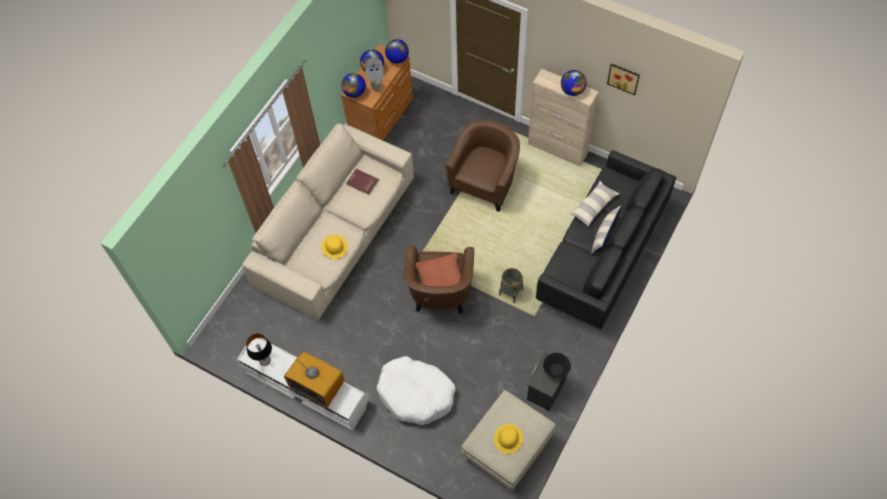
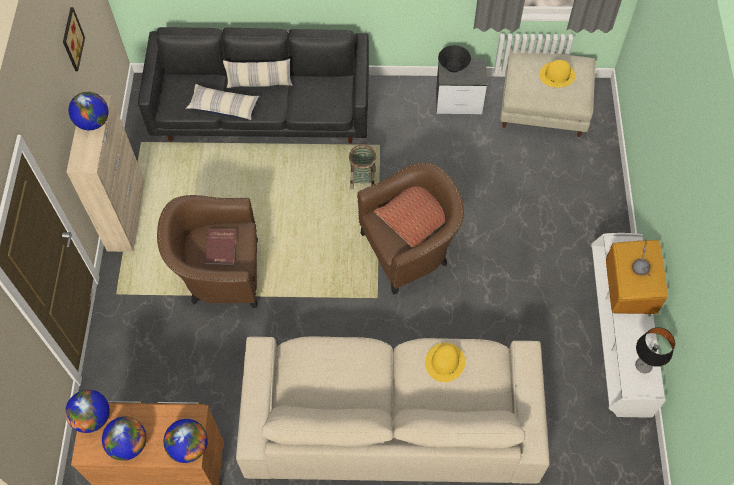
camera: 120 degrees left, 0 degrees up
red book [346,169,379,195] -> red book moved to [204,229,237,265]
grey table lamp [365,58,384,92] -> none
white dog bed [376,356,456,425] -> none

